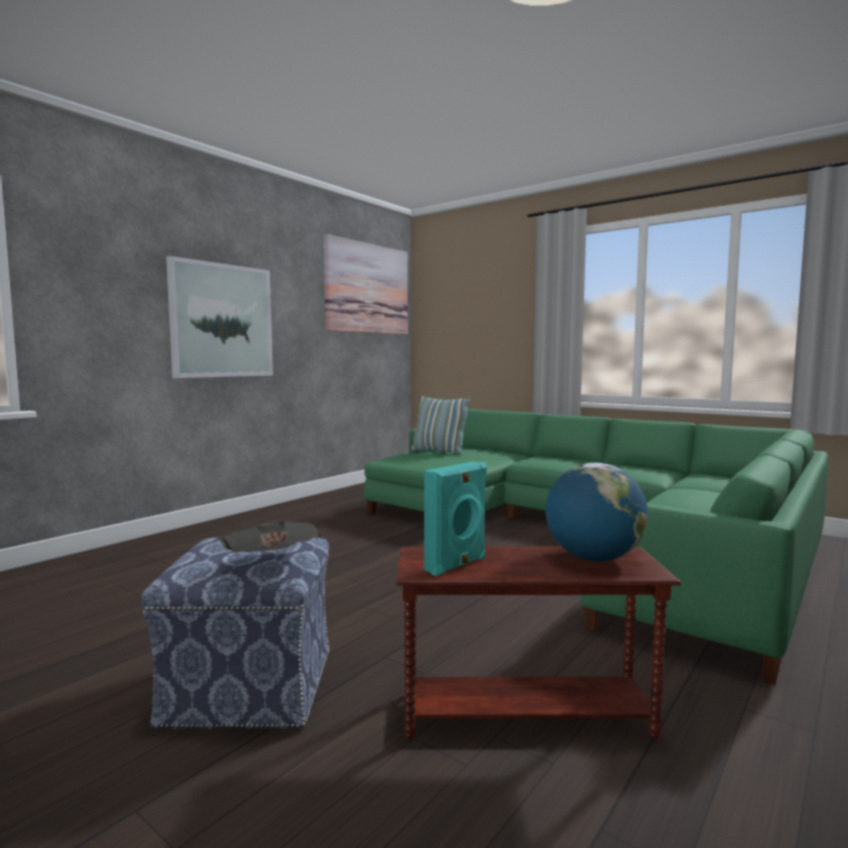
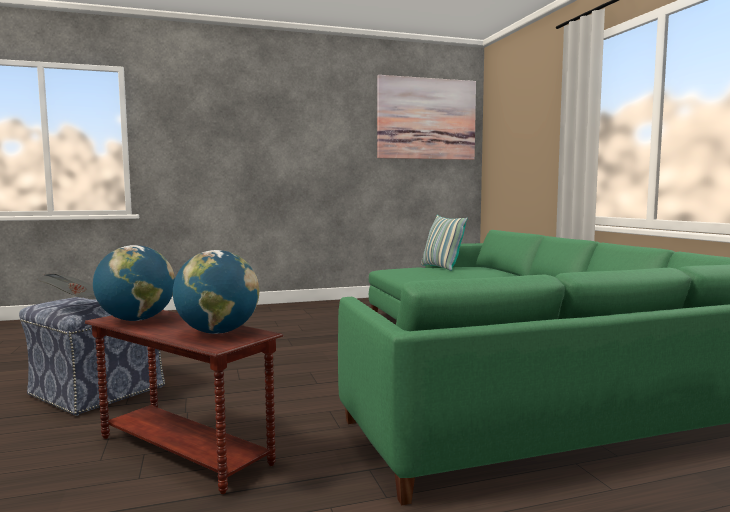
camera: 35 degrees right, 0 degrees up
picture [166,256,273,378] -> none
turquoise speaker [424,462,487,576] -> globe [93,245,175,321]

